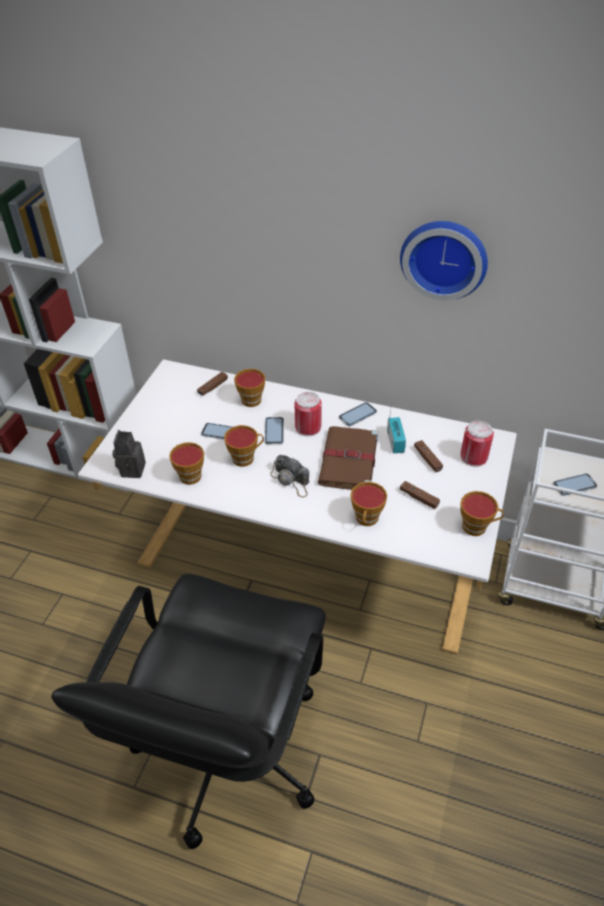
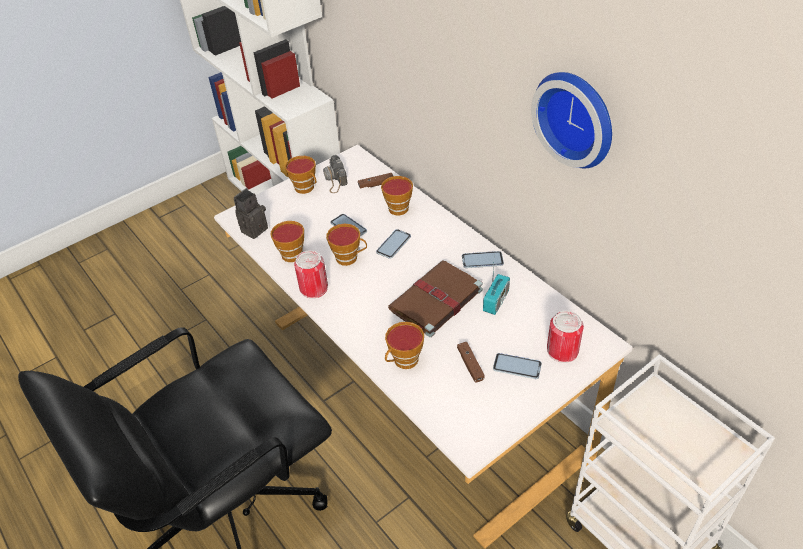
camera: 35 degrees right, 0 degrees up
camera [270,455,309,498] -> camera moved to [323,155,348,193]
can [294,392,322,436] -> can moved to [294,250,328,299]
brown game controller [414,440,443,472] -> none
cup [460,491,504,536] -> cup moved to [285,156,317,194]
phone [553,473,597,496] -> phone moved to [493,353,542,379]

